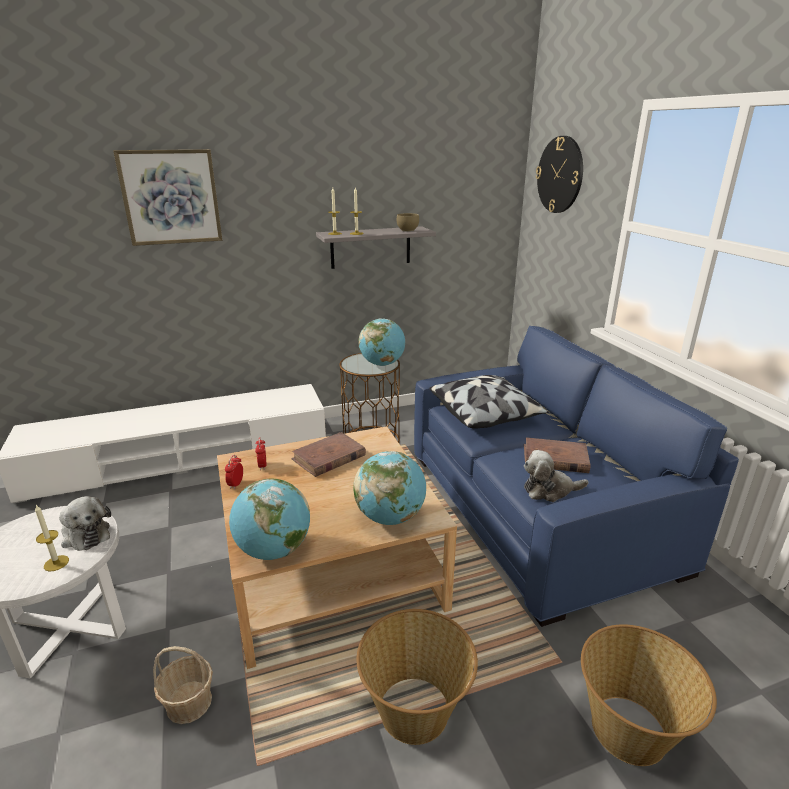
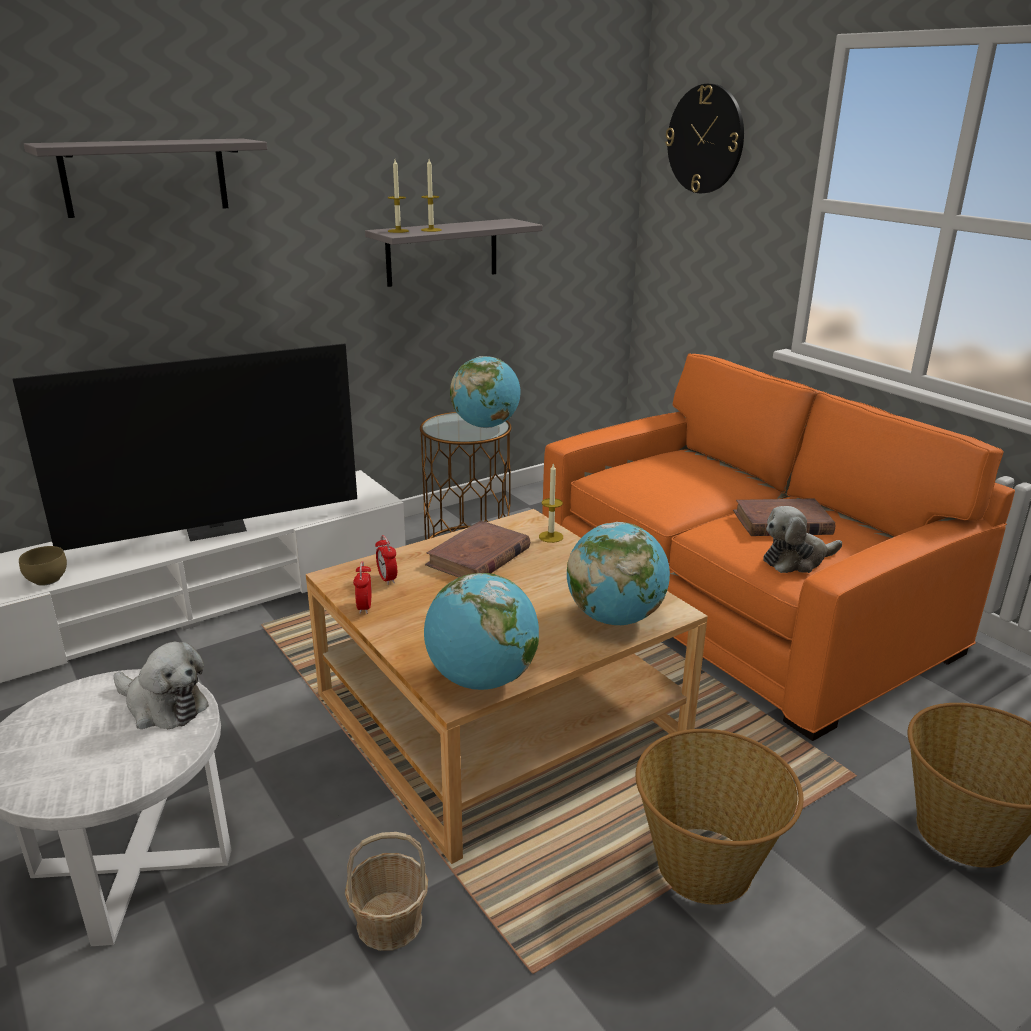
camera: 15 degrees left, 0 degrees up
candle [35,505,69,571] -> candle moved to [539,464,563,543]
picture [113,149,222,246] -> grey shelf [24,139,267,218]
brown bowl [397,213,419,232] -> brown bowl moved to [19,546,67,586]
blue sofa [414,326,739,627] -> orange sofa [543,353,1015,741]
pillow [429,375,549,429] -> none
none -> television [13,344,357,551]

